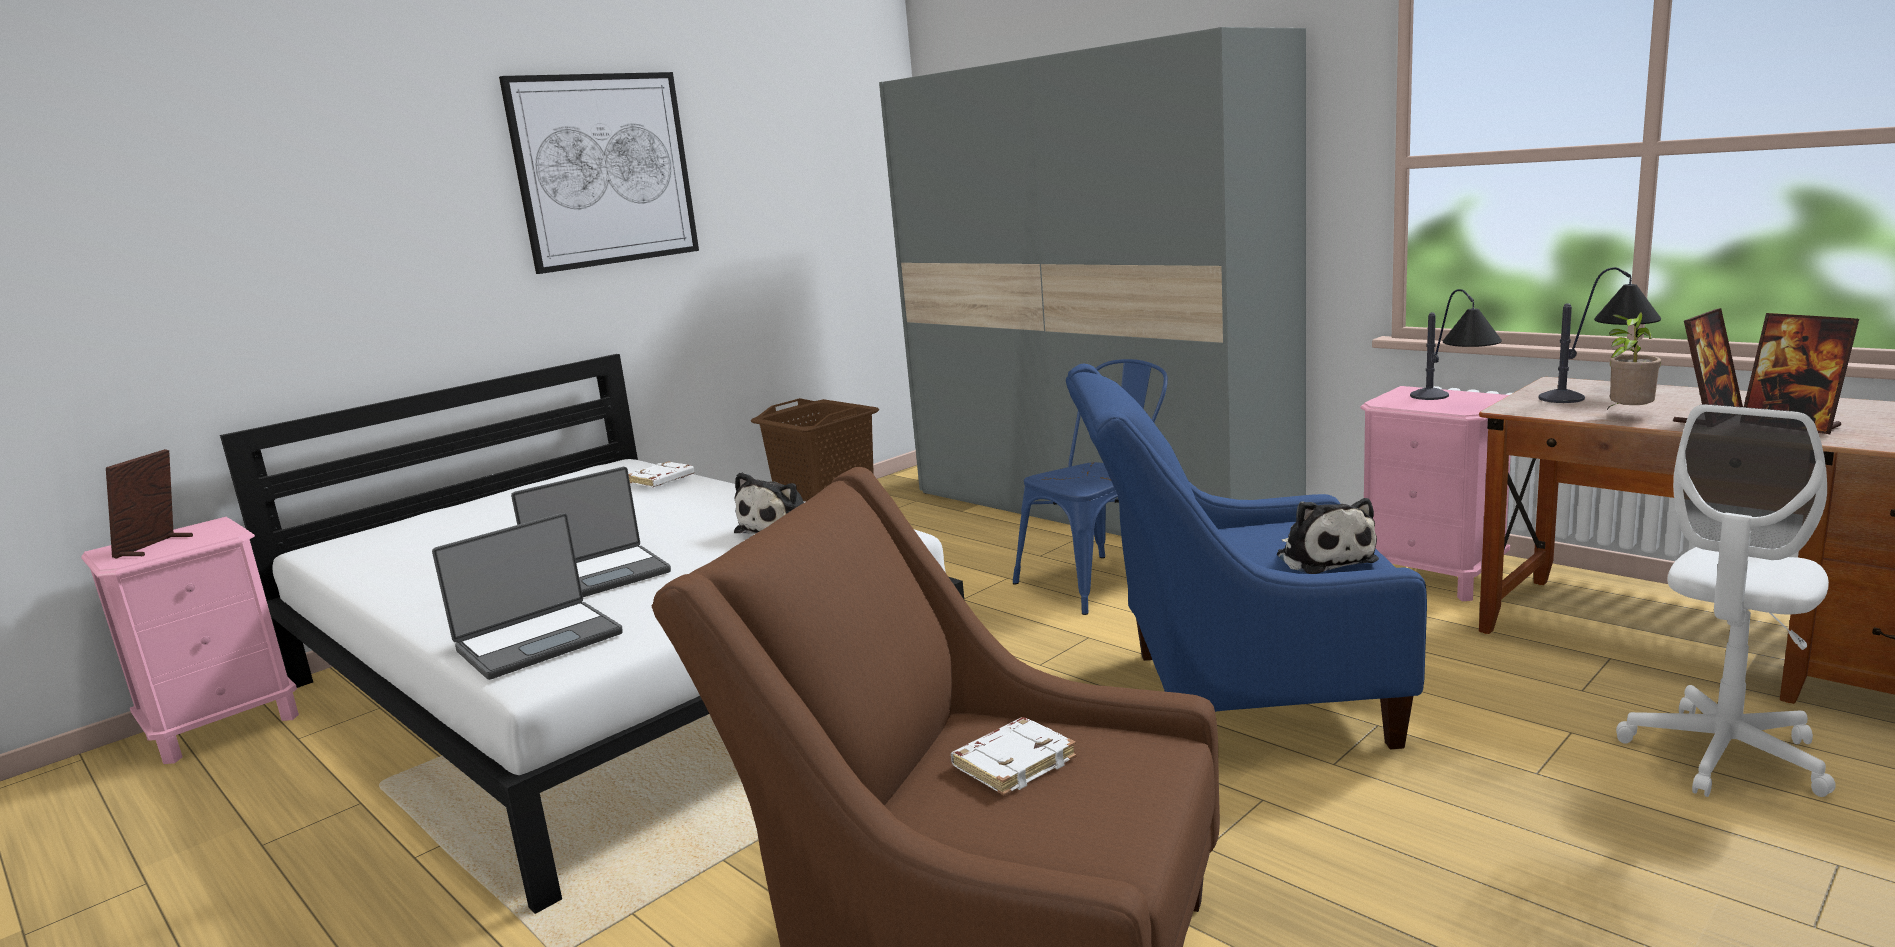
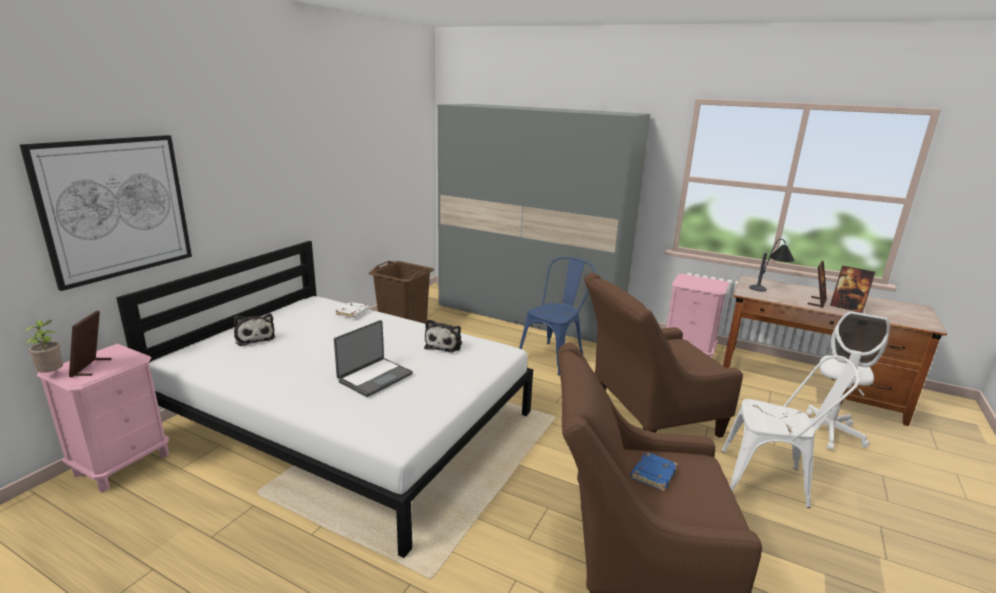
camera: 20 degrees left, 5 degrees up
laptop [432,513,622,680] -> none
picture [499,72,699,274] -> picture moved to [19,135,192,291]
white book [951,717,1077,796] -> blue book [630,452,678,491]
blue armchair [1066,364,1427,750] -> brown armchair [584,273,743,438]
plush toy [1277,498,1379,574] -> plush toy moved to [234,314,275,346]
table lamp [1410,289,1502,400] -> none
potted plant [1607,312,1661,410] -> potted plant moved to [24,320,63,373]
none -> white chair [722,355,859,508]

